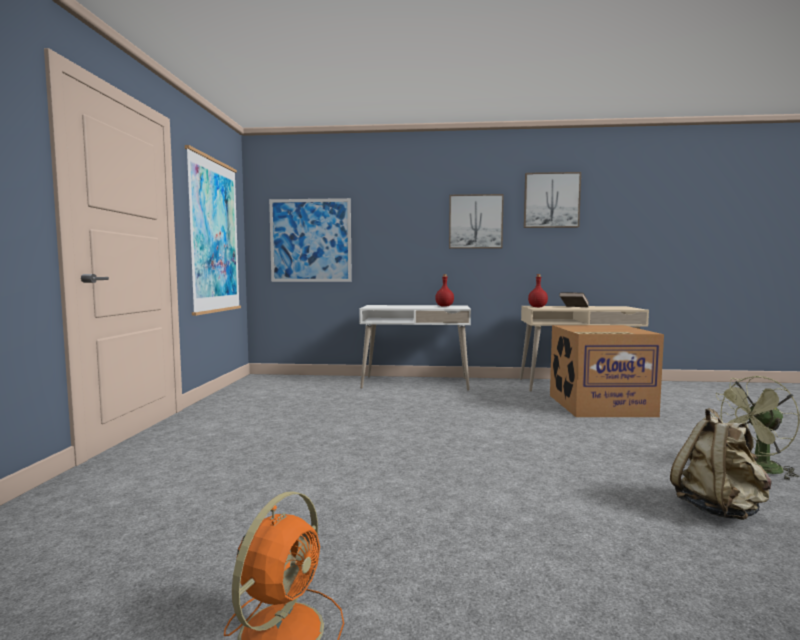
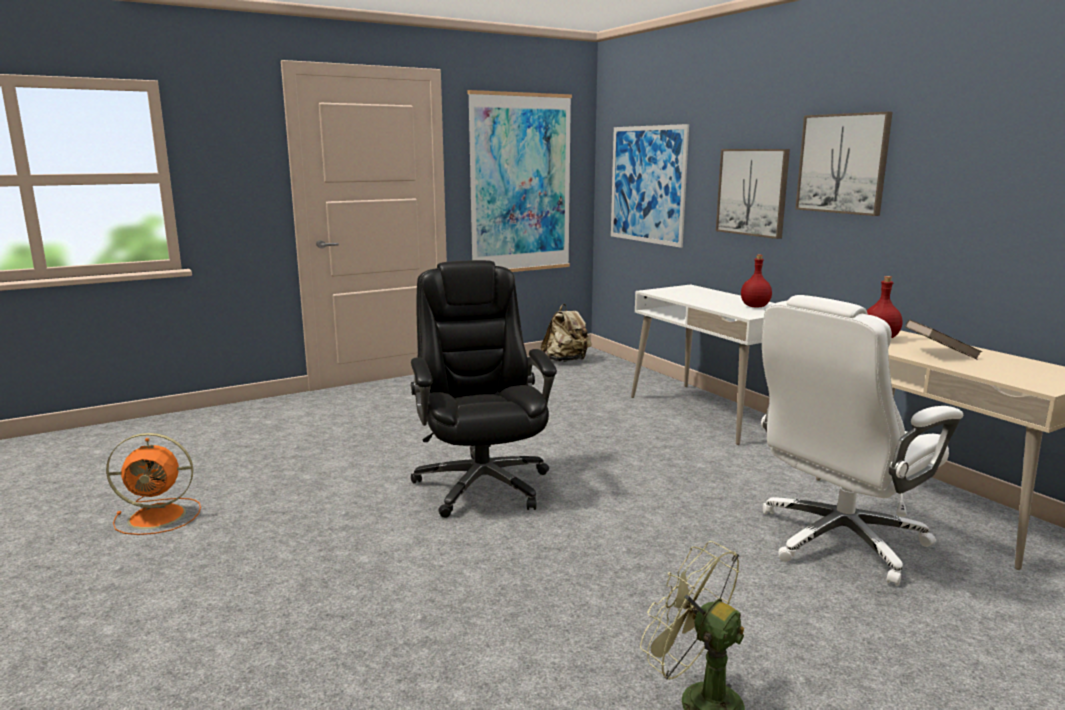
camera: 55 degrees right, 10 degrees up
picture [524,172,581,228] -> picture moved to [716,149,790,239]
cardboard box [550,325,664,417] -> white office chair [761,295,963,586]
beige backpack [670,408,771,520] -> beige backpack moved to [541,304,591,362]
none -> black office chair [411,260,557,518]

